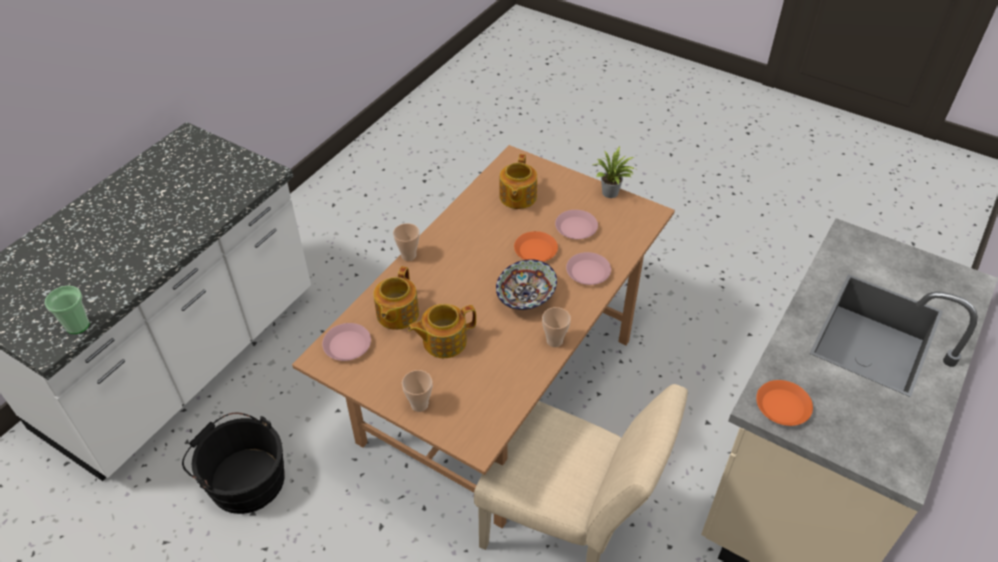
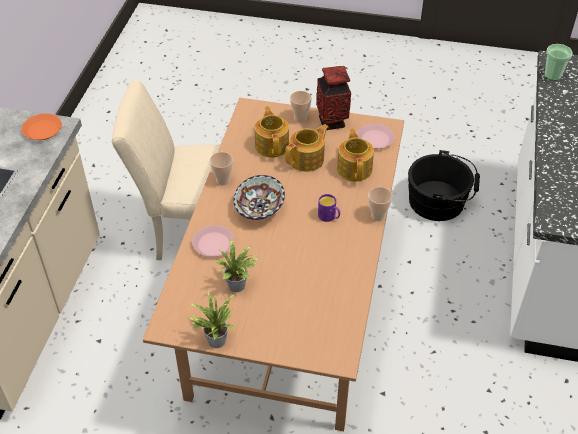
camera: 160 degrees right, 0 degrees up
teapot [499,154,537,209] -> teapot moved to [255,106,289,158]
orange plate [514,231,558,262] -> none
pink plate [555,210,598,239] -> potted plant [215,239,258,292]
none -> vase [316,66,351,130]
none -> purple mug [318,194,340,222]

